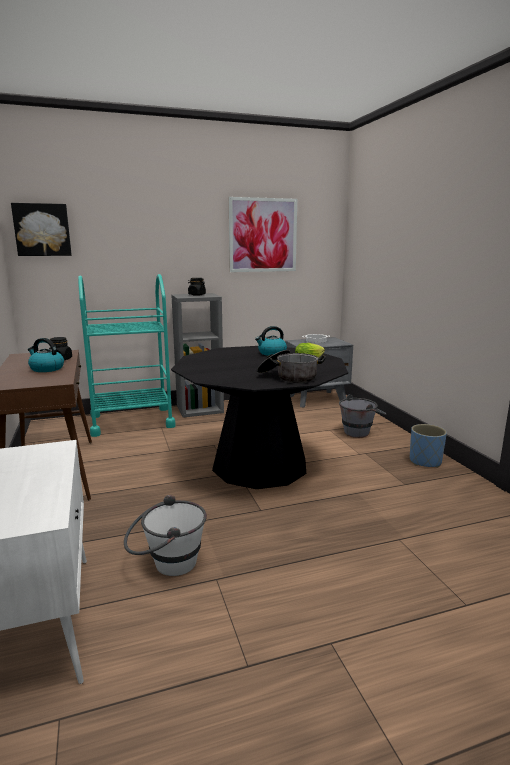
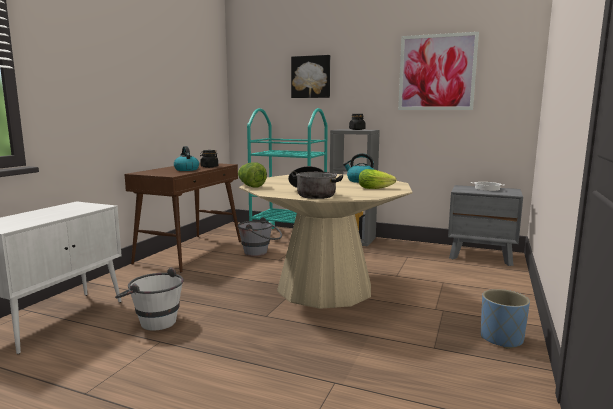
camera: 40 degrees right, 5 degrees down
picture [11,203,72,256] -> picture moved to [291,55,330,98]
black dining table [171,346,348,489] -> beige dining table [239,174,413,309]
grey bucket [339,394,386,438] -> grey bucket moved to [237,217,282,256]
none -> lettuce [238,162,267,187]

